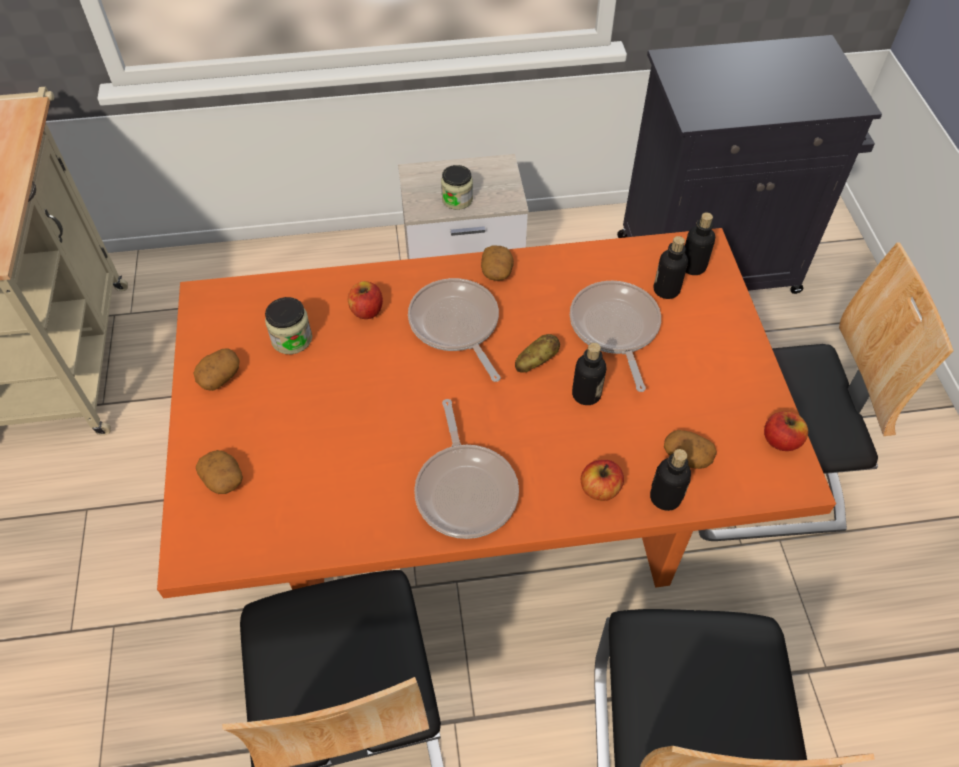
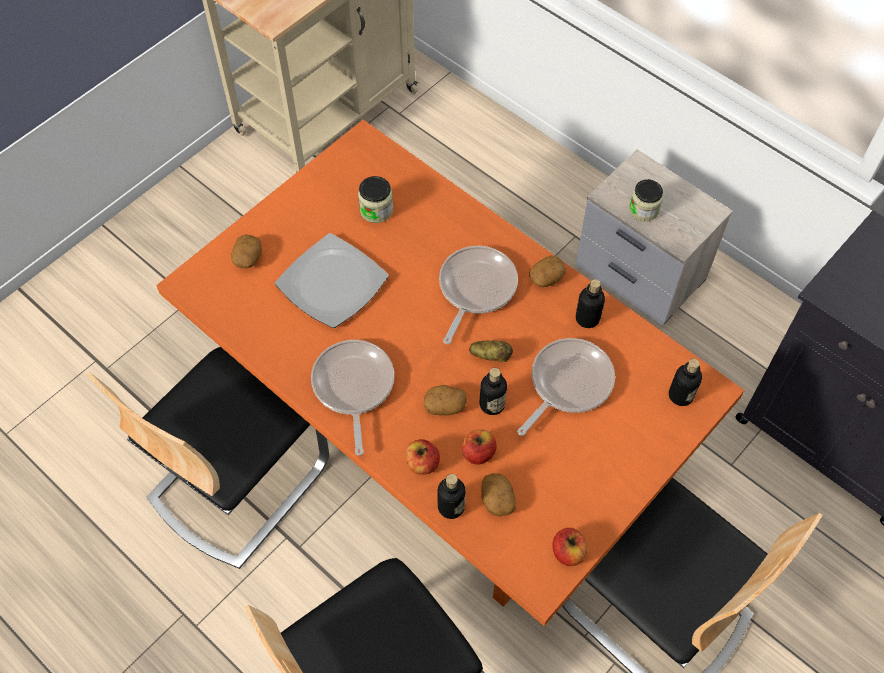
camera: 50 degrees right, 5 degrees up
potato [194,348,240,391] -> potato moved to [424,385,467,415]
apple [348,281,383,319] -> apple moved to [462,429,497,465]
frying pan [414,399,519,539] -> frying pan turned 135 degrees clockwise [311,340,394,456]
bottle [653,236,688,299] -> bottle moved to [576,279,605,328]
none -> plate [275,233,389,328]

